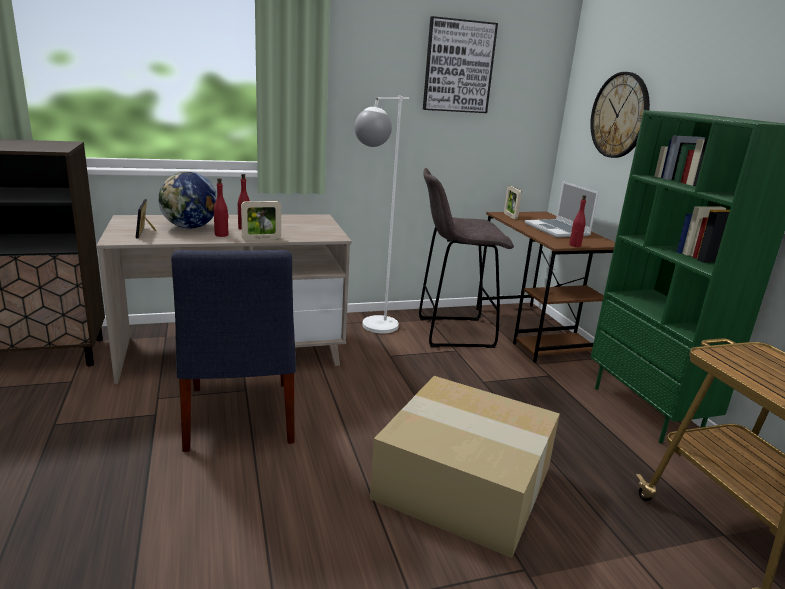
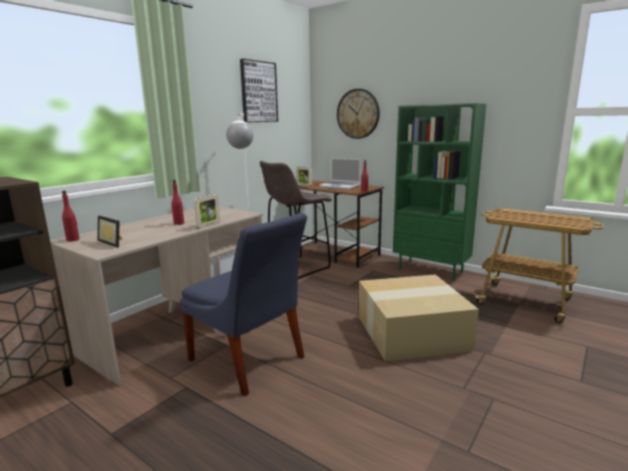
camera: 35 degrees left, 5 degrees down
globe [158,172,217,229] -> none
red bottle [214,178,229,237] -> red bottle moved to [62,190,79,242]

